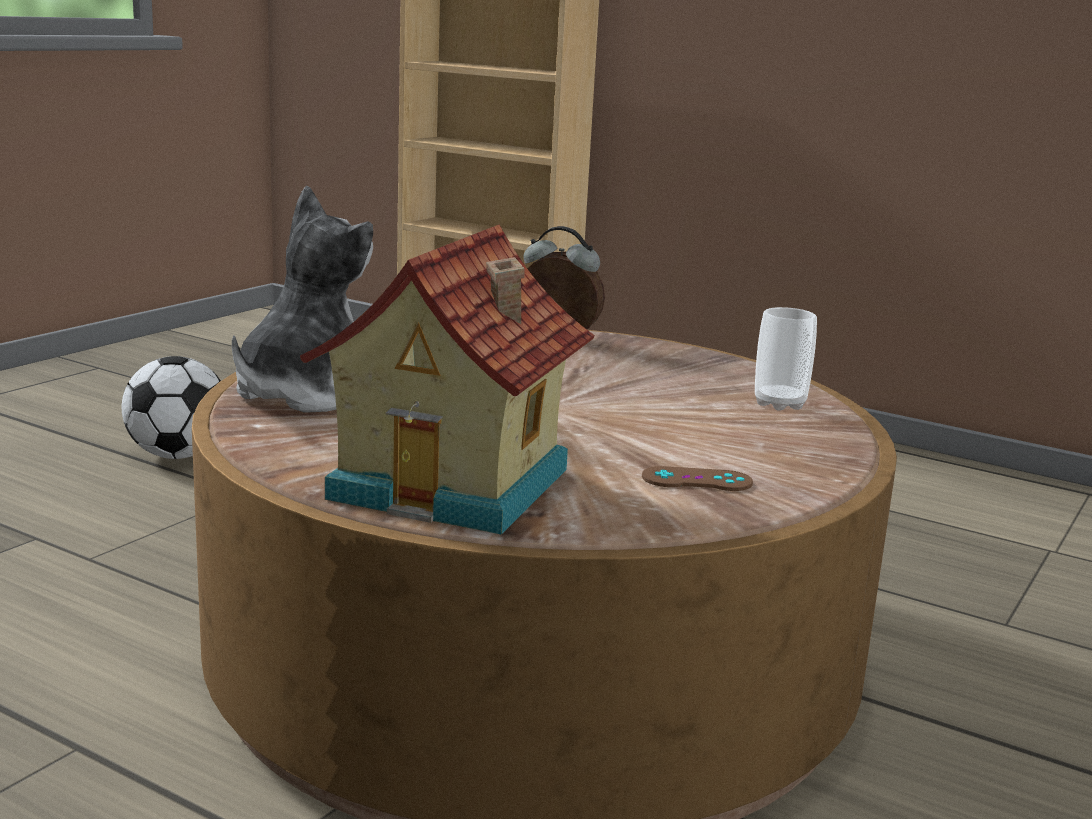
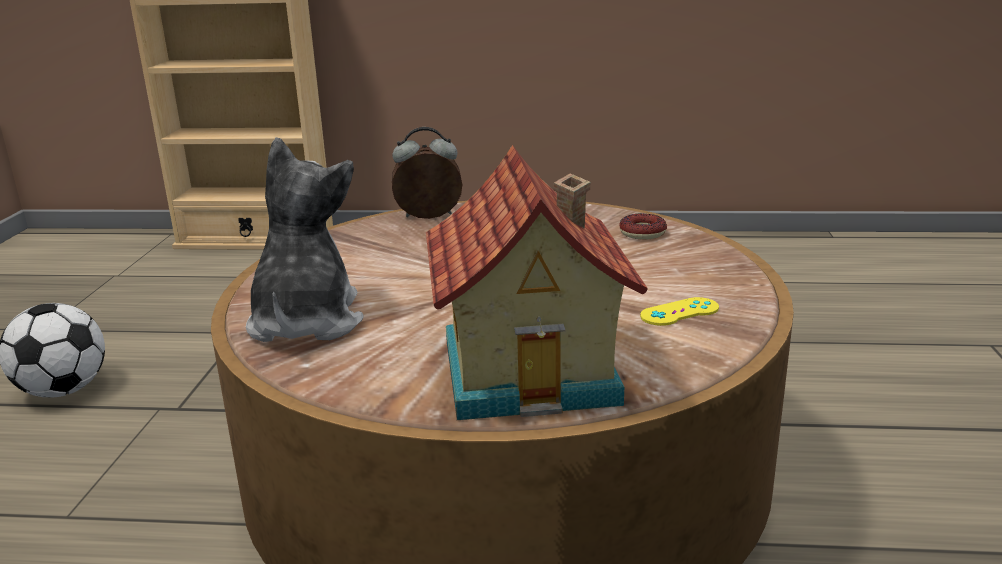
camera: 25 degrees left, 5 degrees up
brown game controller [642,466,753,491] -> yellow game controller [640,297,719,326]
cup [755,307,817,411] -> donut [619,213,667,240]

